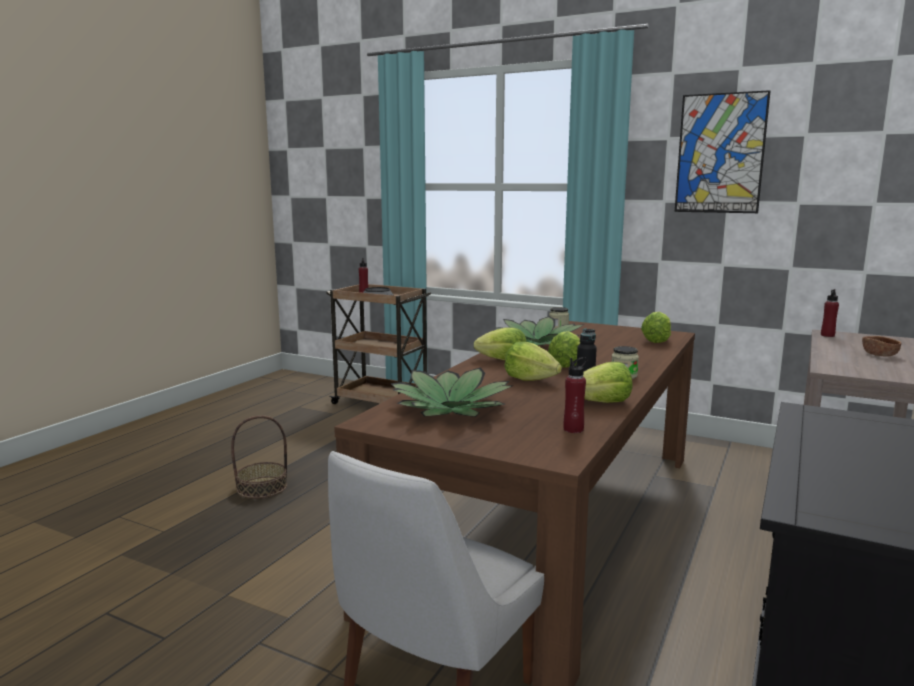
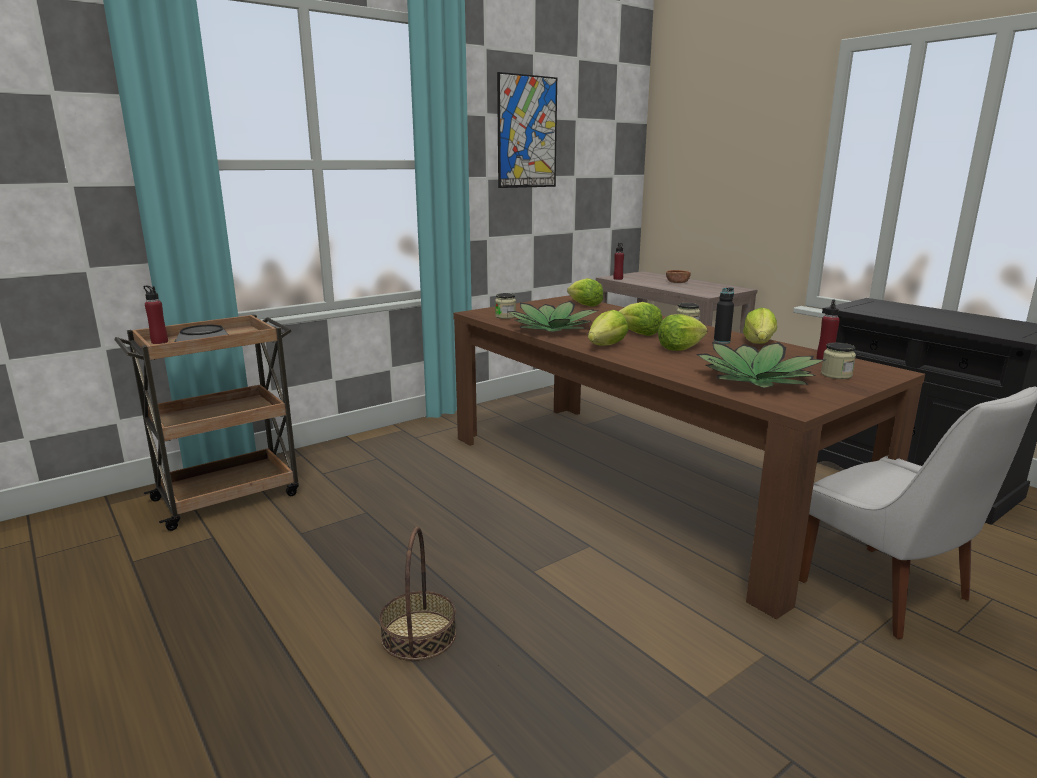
camera: 65 degrees left, 5 degrees up
none -> jar [821,342,856,379]

